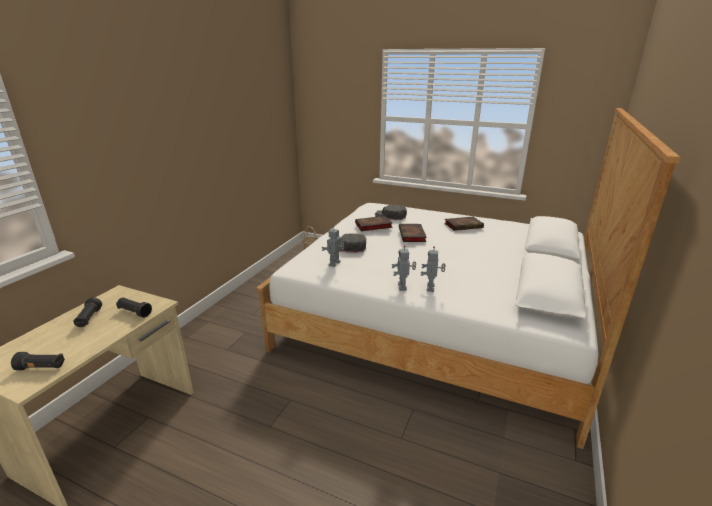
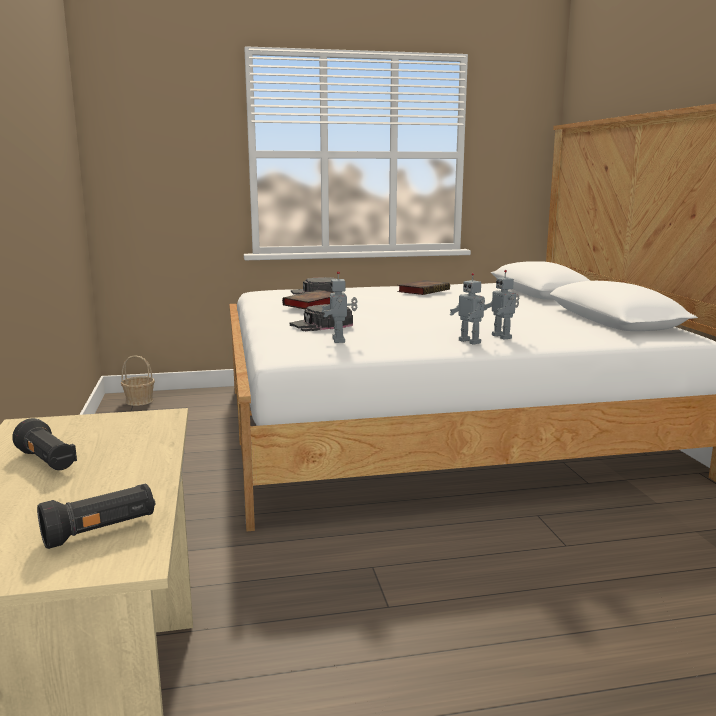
camera: 35 degrees left, 10 degrees down
black flashlight [116,297,152,318] -> none
book [399,224,427,242] -> none

